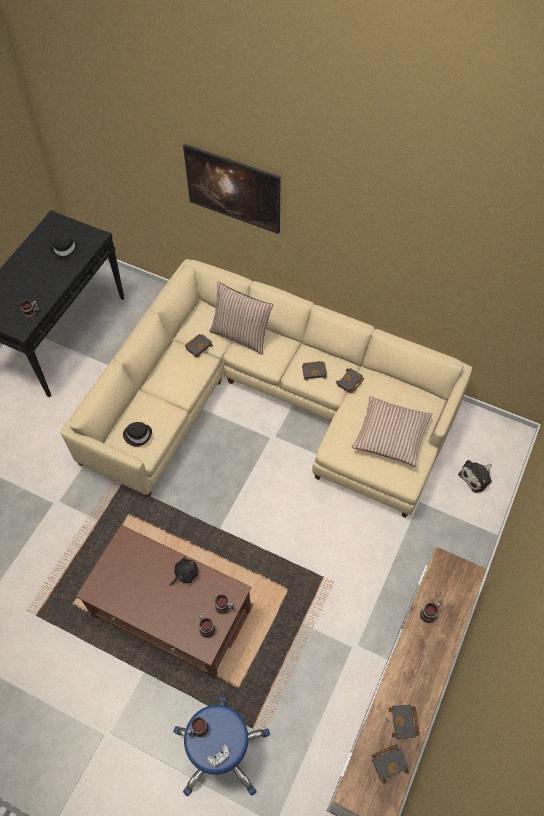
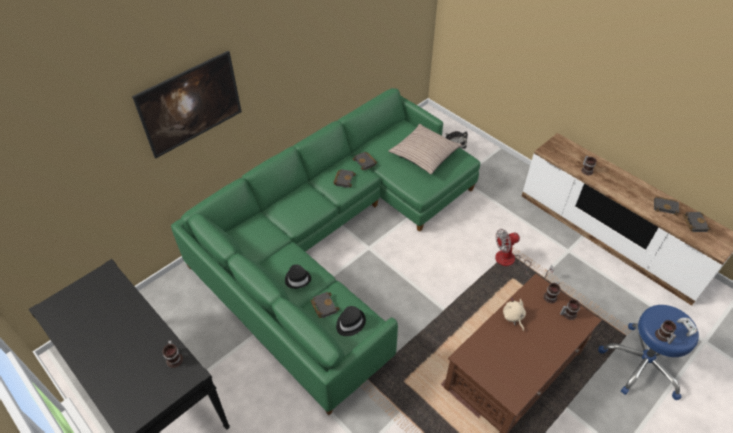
camera: 70 degrees left, 10 degrees down
black hat [51,236,79,258] -> black hat moved to [285,264,311,289]
beige sofa [61,259,472,518] -> green sofa [171,88,480,415]
black plush toy [169,557,198,586] -> beige plush toy [503,298,526,331]
black book [185,334,213,358] -> black book moved to [311,292,339,318]
pillow [209,282,273,355] -> none
none -> fan [495,229,554,279]

